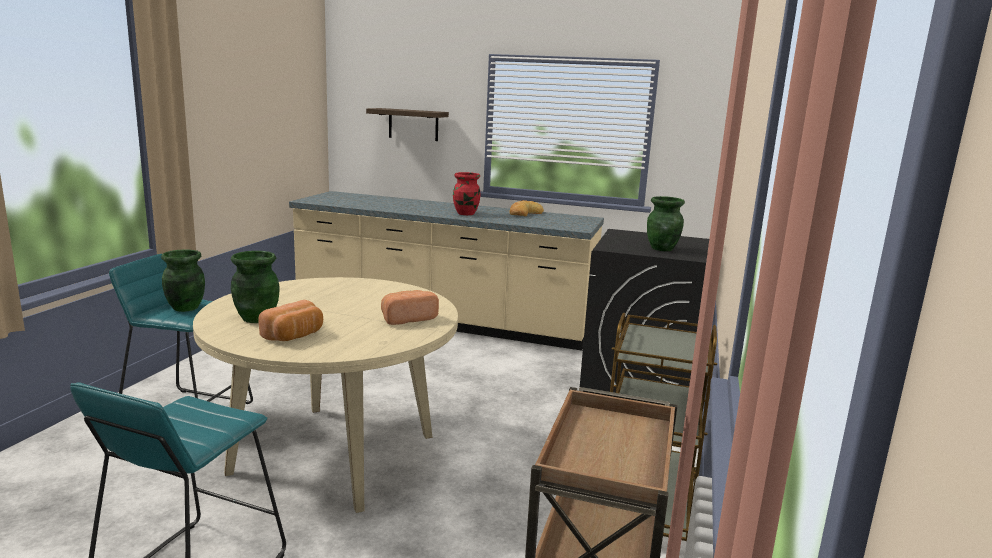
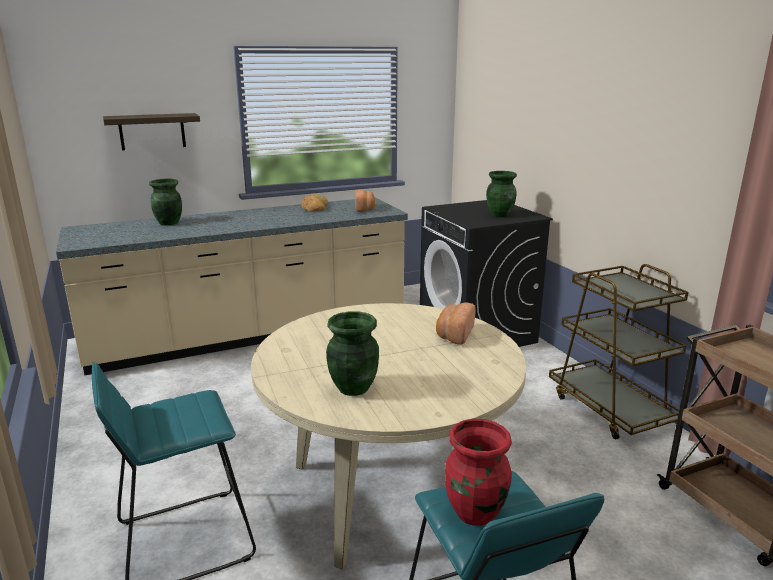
camera: 40 degrees left, 5 degrees up
green vase [161,249,205,312] -> green vase moved to [149,179,182,226]
bread [259,300,323,341] -> bread moved to [355,190,375,212]
red vase [453,172,480,215] -> red vase moved to [445,419,512,526]

